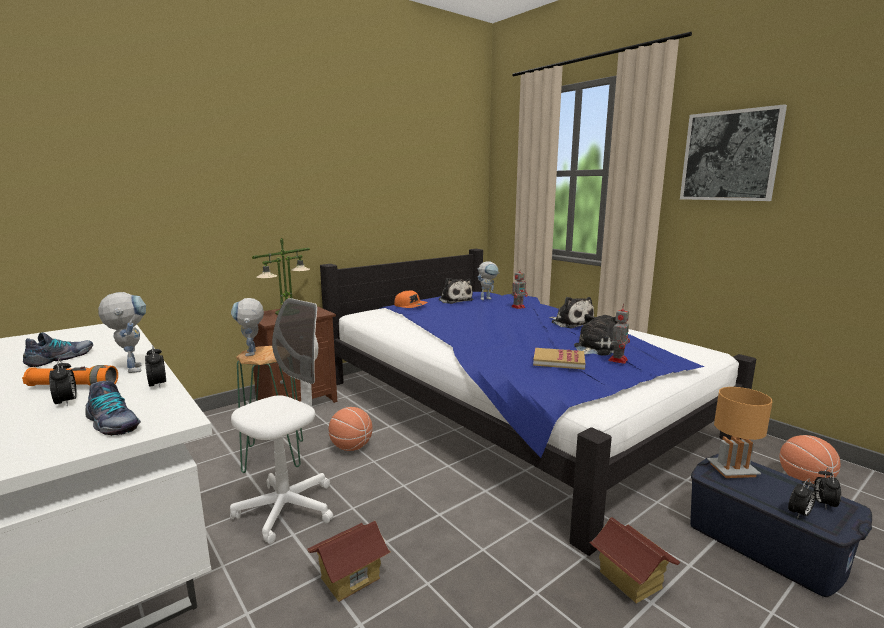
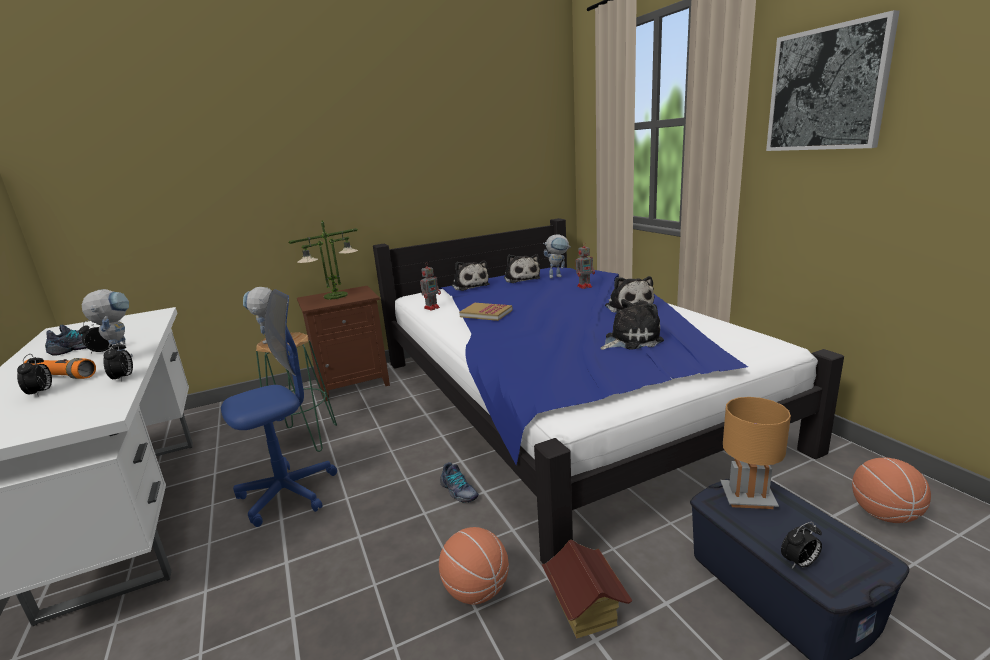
camera: 15 degrees right, 5 degrees up
shoe [85,381,141,436] -> shoe moved to [440,462,479,503]
white office chair [230,298,333,544] -> blue office chair [221,289,337,527]
toy house [307,521,390,602] -> none
basketball [329,407,372,451] -> basketball moved to [439,527,509,605]
orange cap [394,291,428,308] -> plush toy [452,260,490,291]
book [533,348,585,370] -> book moved to [459,303,513,321]
toy robot [608,304,630,364] -> toy robot moved to [420,262,441,310]
alarm clock [814,468,841,509] -> alarm clock moved to [78,320,112,354]

